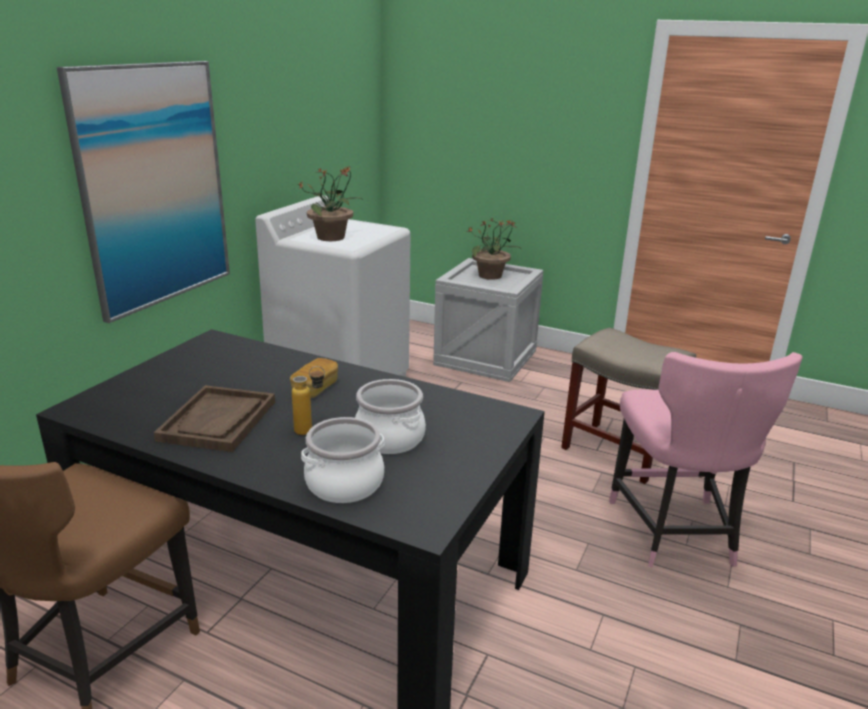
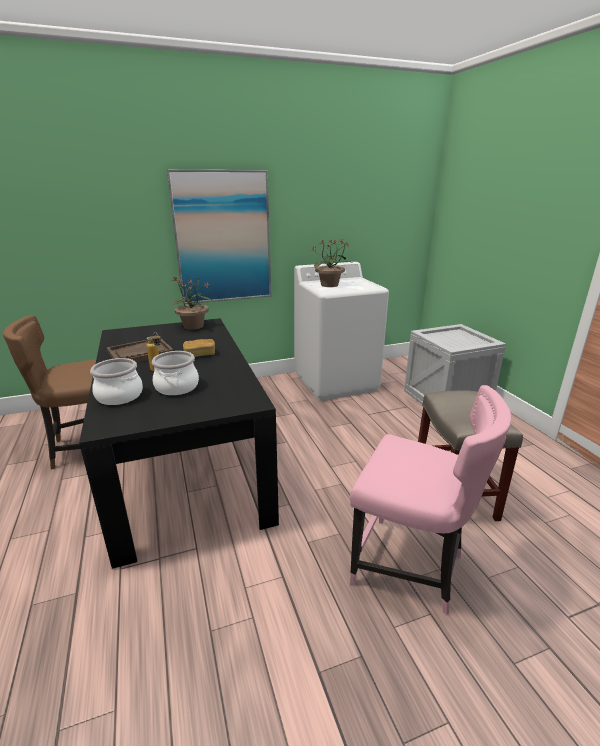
camera: 45 degrees right, 0 degrees up
potted plant [466,218,522,280] -> potted plant moved to [171,277,211,330]
pink chair [609,352,803,567] -> pink chair turned 105 degrees counterclockwise [350,385,511,615]

